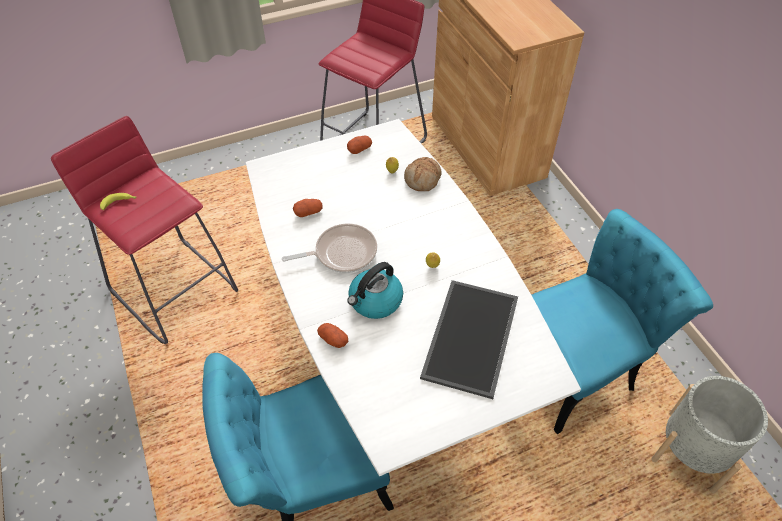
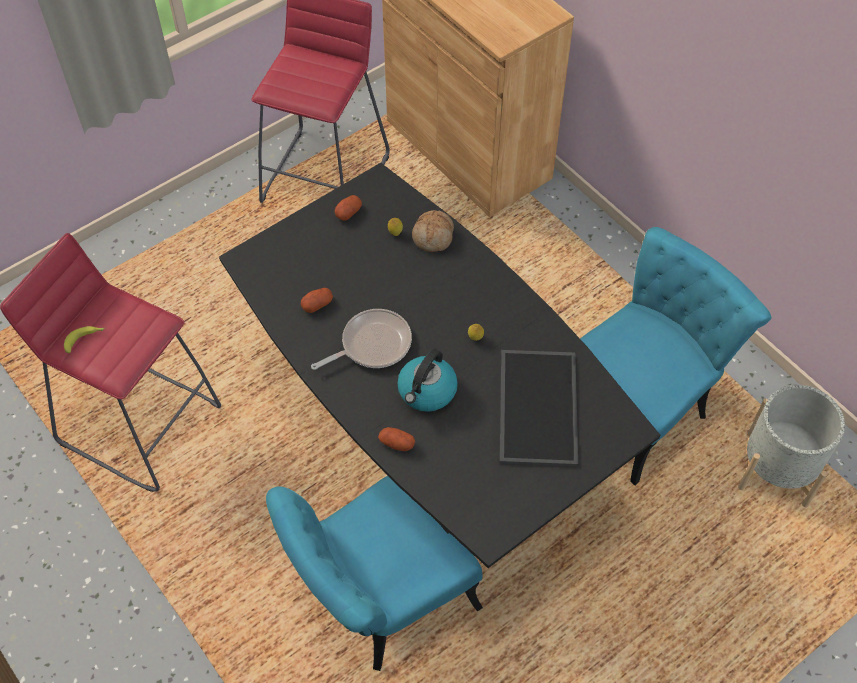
camera: 15 degrees left, 5 degrees up
white dining table [246,119,581,476] -> black dining table [219,163,660,568]

